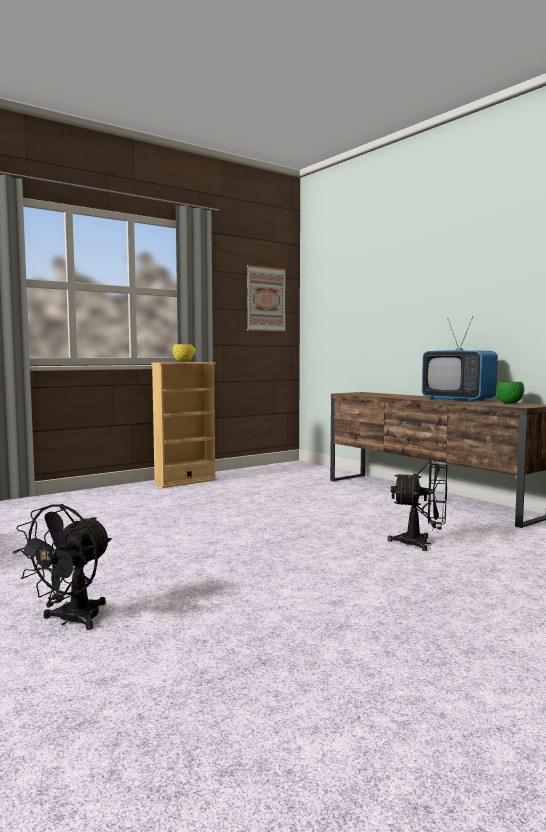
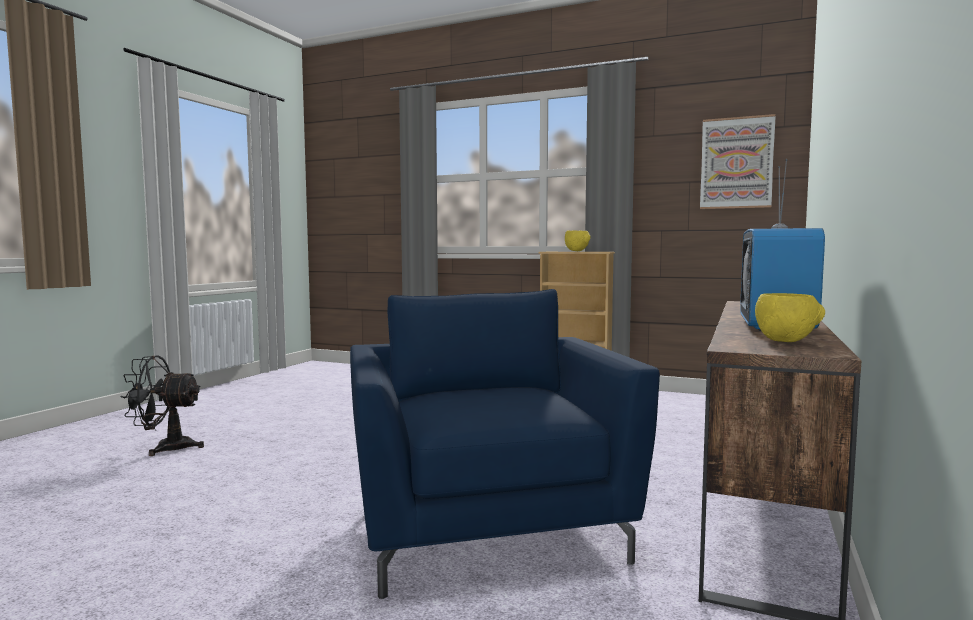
camera: 60 degrees right, 0 degrees up
black fan [387,459,447,551] -> blue armchair [350,289,660,599]
green bowl [496,381,524,404] -> yellow bowl [755,293,825,342]

